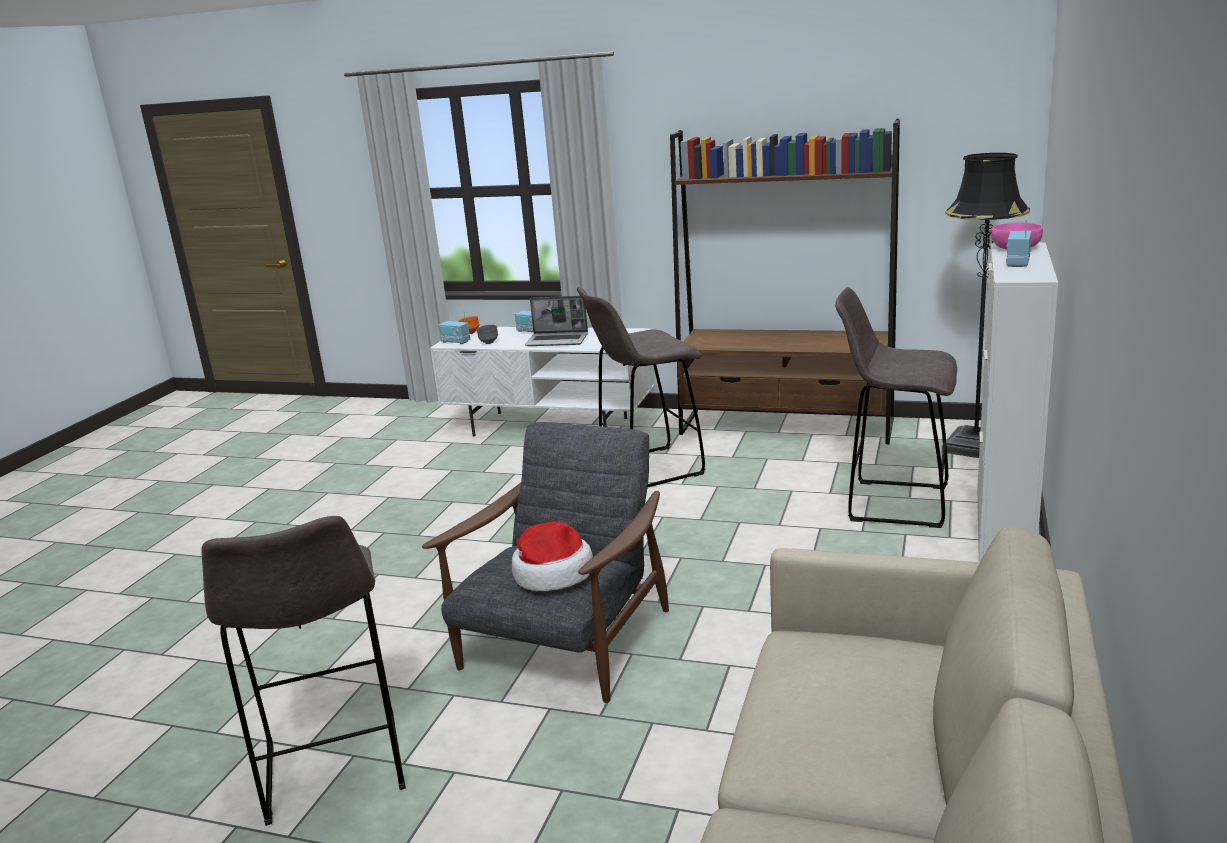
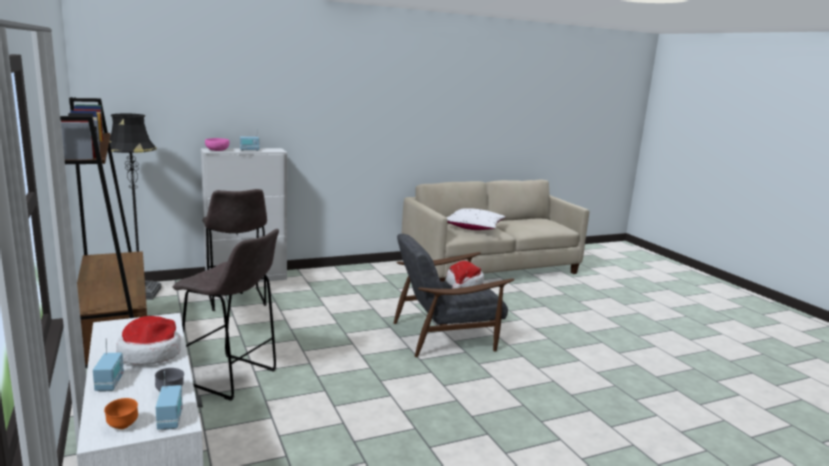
camera: 135 degrees left, 5 degrees down
grey stool [201,516,406,826] -> none
laptop [525,296,588,346] -> hat [116,316,181,365]
none -> white pillow [446,208,505,230]

